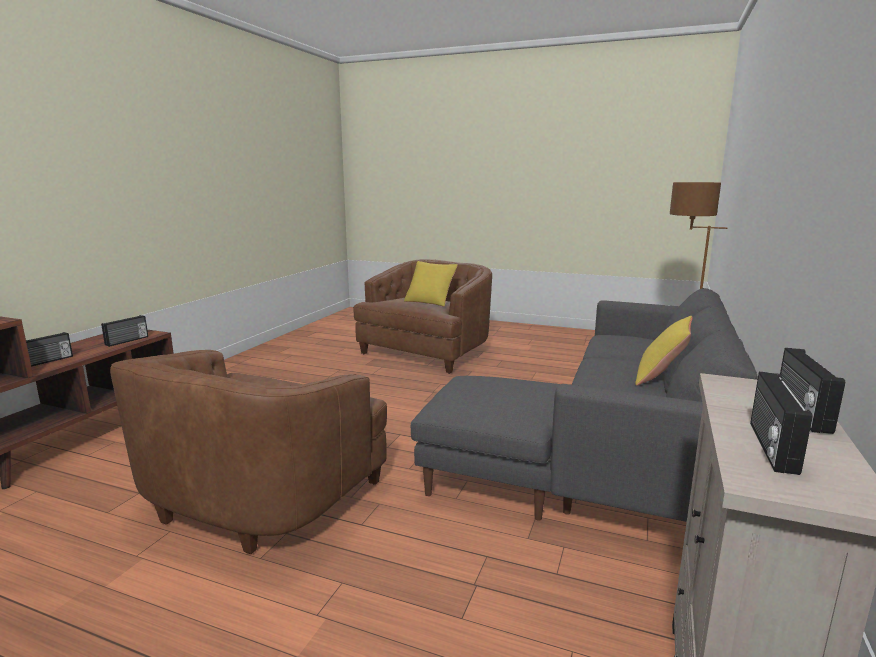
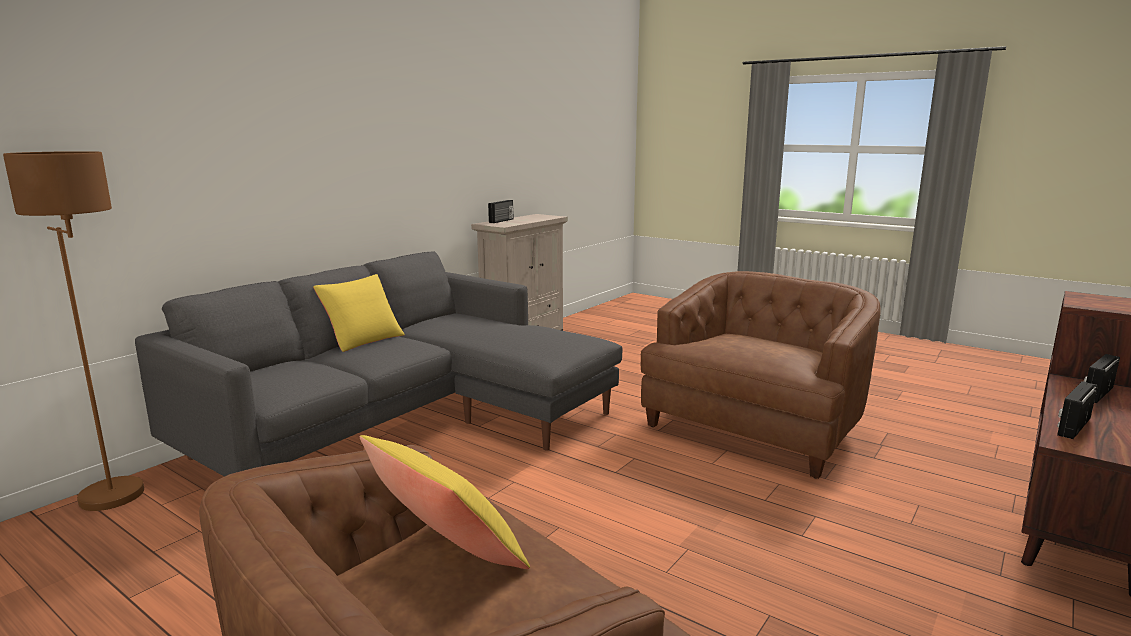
camera: 165 degrees left, 0 degrees up
radio [750,372,812,475] -> none

